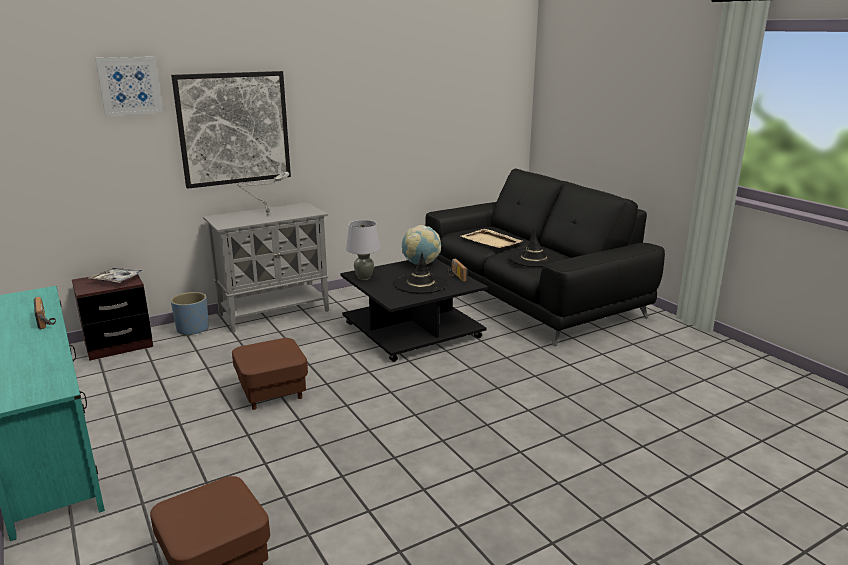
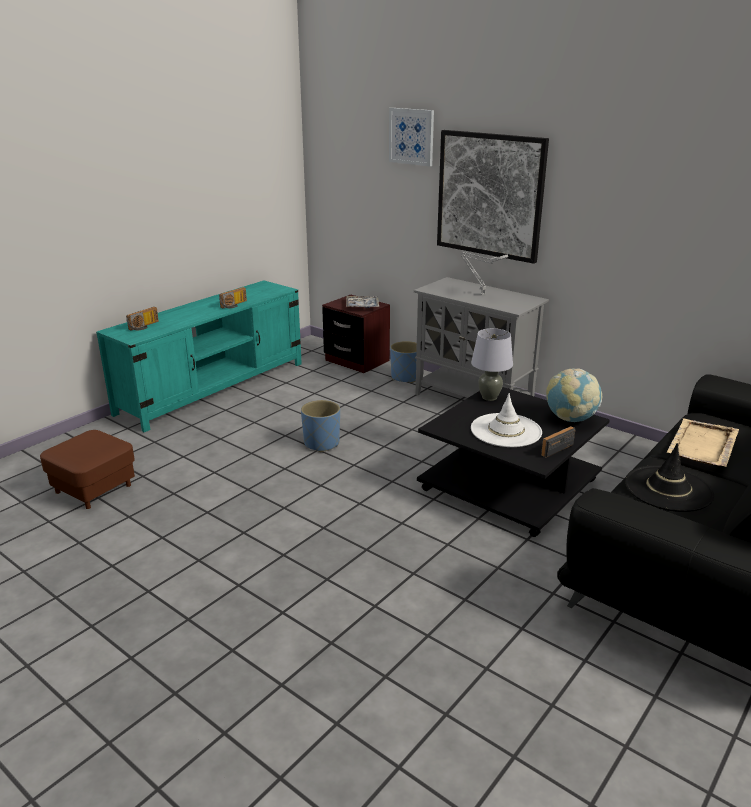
camera: 70 degrees right, 5 degrees up
brown ottoman [232,338,308,410] -> blue planter [301,400,340,452]
black hat [393,253,448,293] -> white hat [471,393,542,447]
none -> radio [126,307,159,331]

